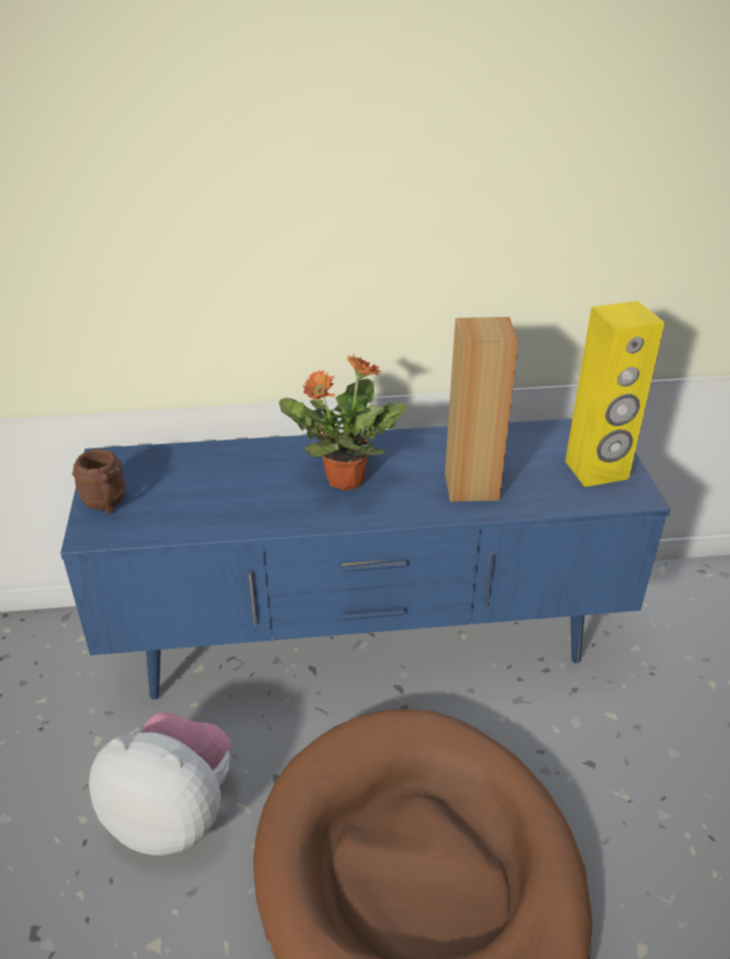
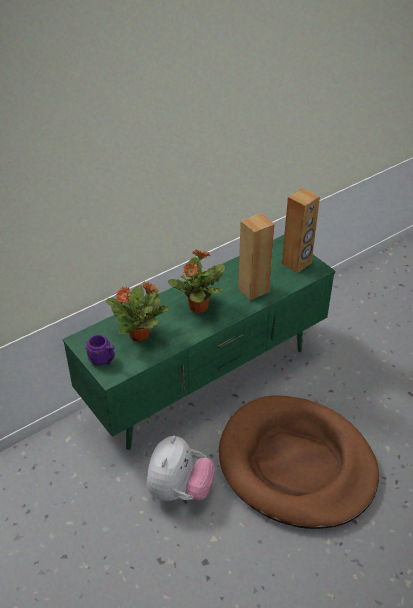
camera: 30 degrees left, 5 degrees up
blue tv stand [60,419,670,700] -> green tv stand [63,235,335,450]
brown mug [72,449,126,514] -> purple mug [86,335,115,366]
plush toy [89,712,231,856] -> plush toy turned 120 degrees clockwise [147,436,215,501]
yellow speaker [565,301,665,487] -> brown speaker [282,188,320,273]
none -> potted plant [105,282,168,341]

